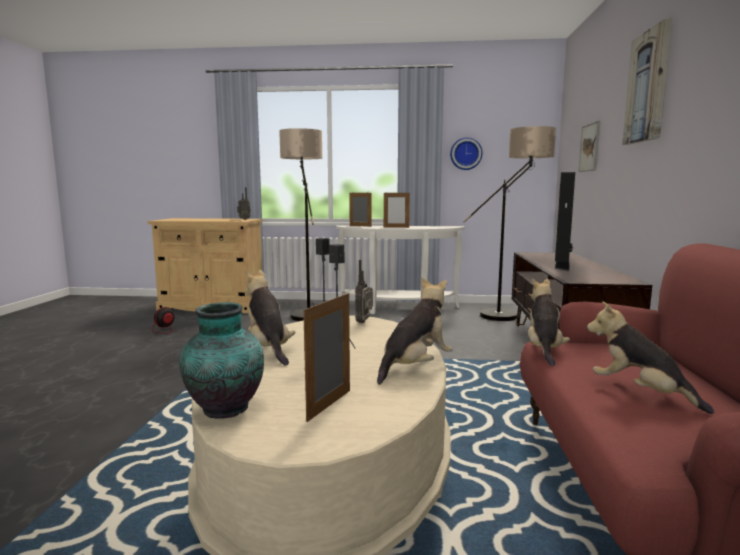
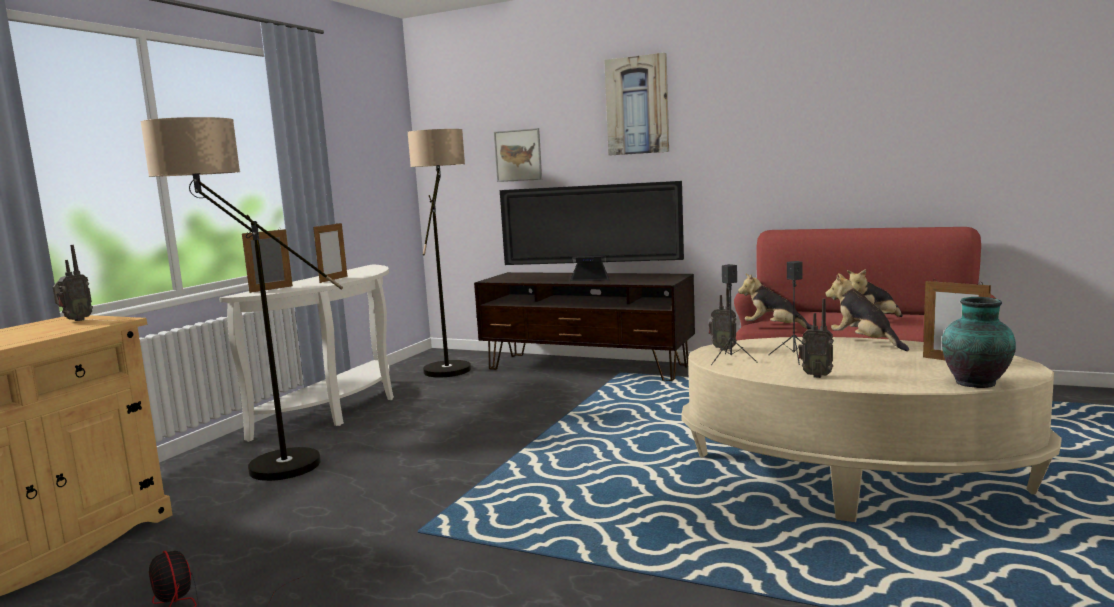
camera: 70 degrees left, 0 degrees up
plush toy [245,270,296,365] -> radio [798,298,834,378]
wall clock [450,137,482,170] -> none
television [555,172,575,271] -> television turned 150 degrees clockwise [500,181,684,281]

